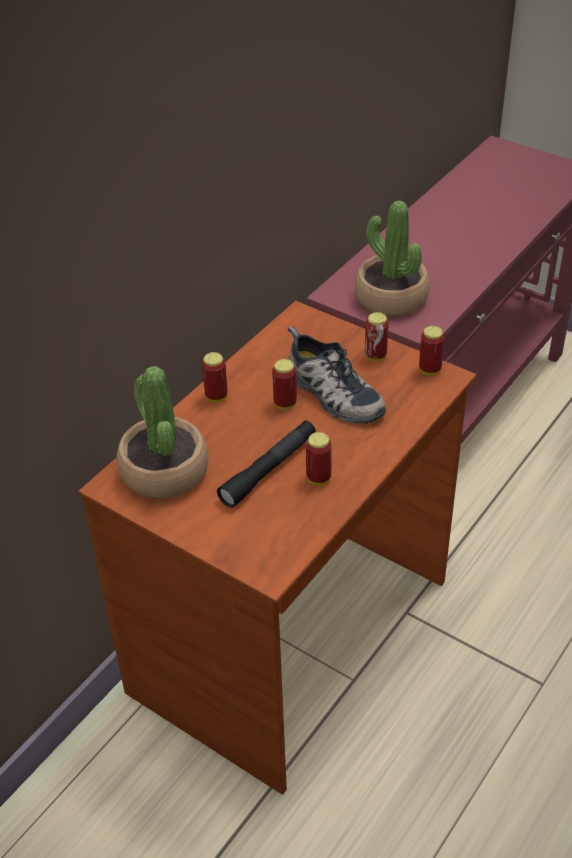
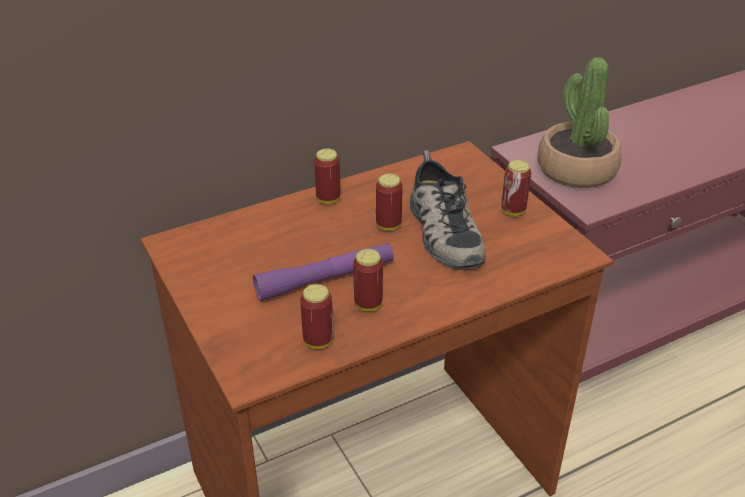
camera: 25 degrees right, 5 degrees down
potted plant [117,366,209,499] -> none
black flashlight [217,421,316,508] -> purple flashlight [253,243,394,301]
can [419,326,445,375] -> can moved to [300,284,333,349]

